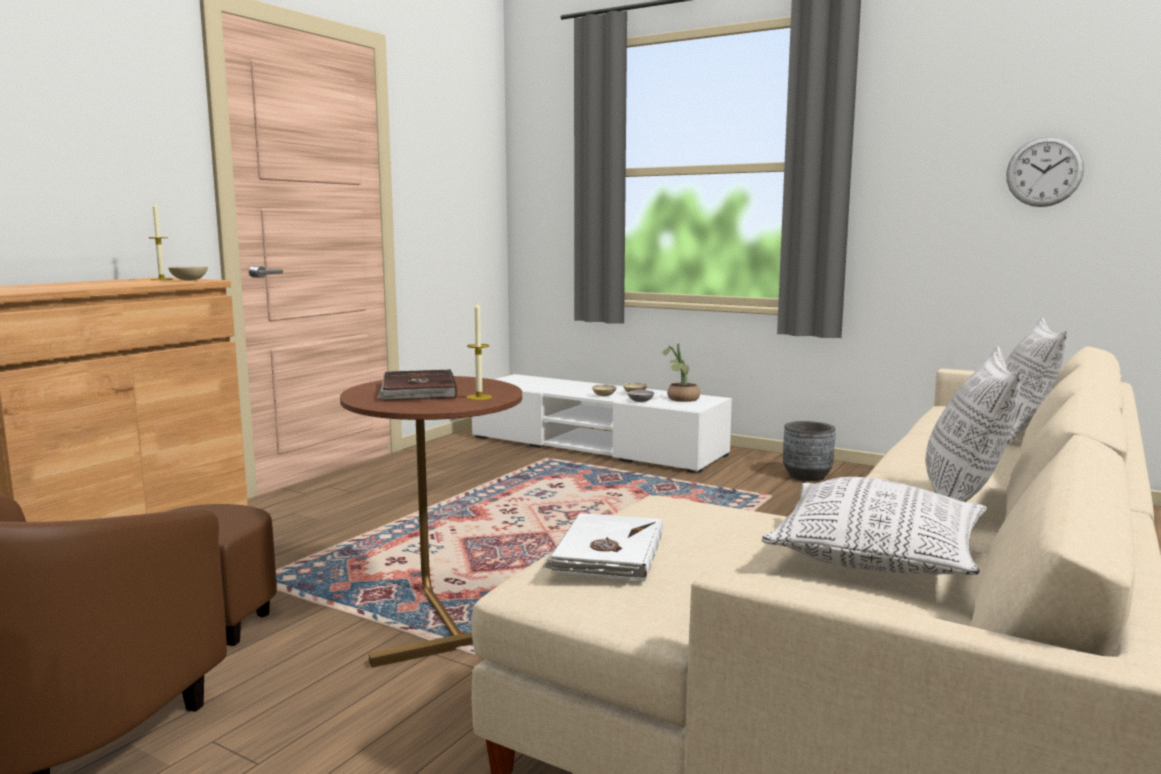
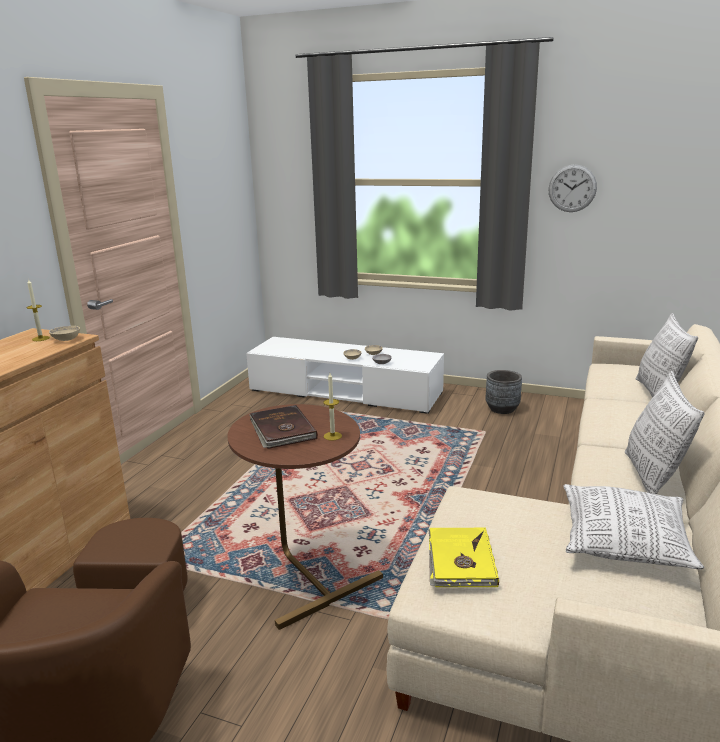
camera: 10 degrees left, 10 degrees up
white book [543,513,663,581] -> yellow book [428,527,499,587]
potted plant [662,343,700,402] -> none
wall clock [1006,136,1084,207] -> wall clock moved to [548,164,597,212]

